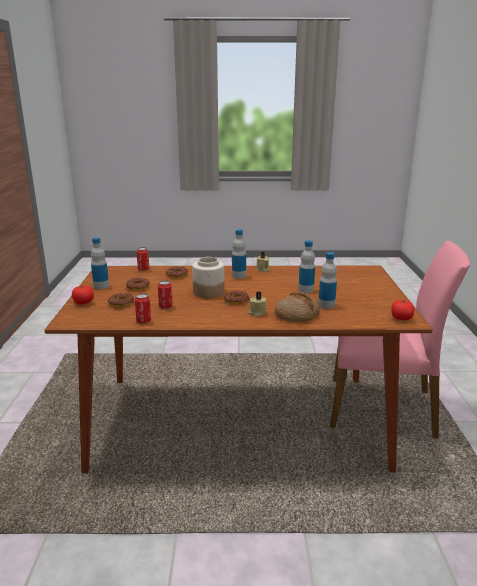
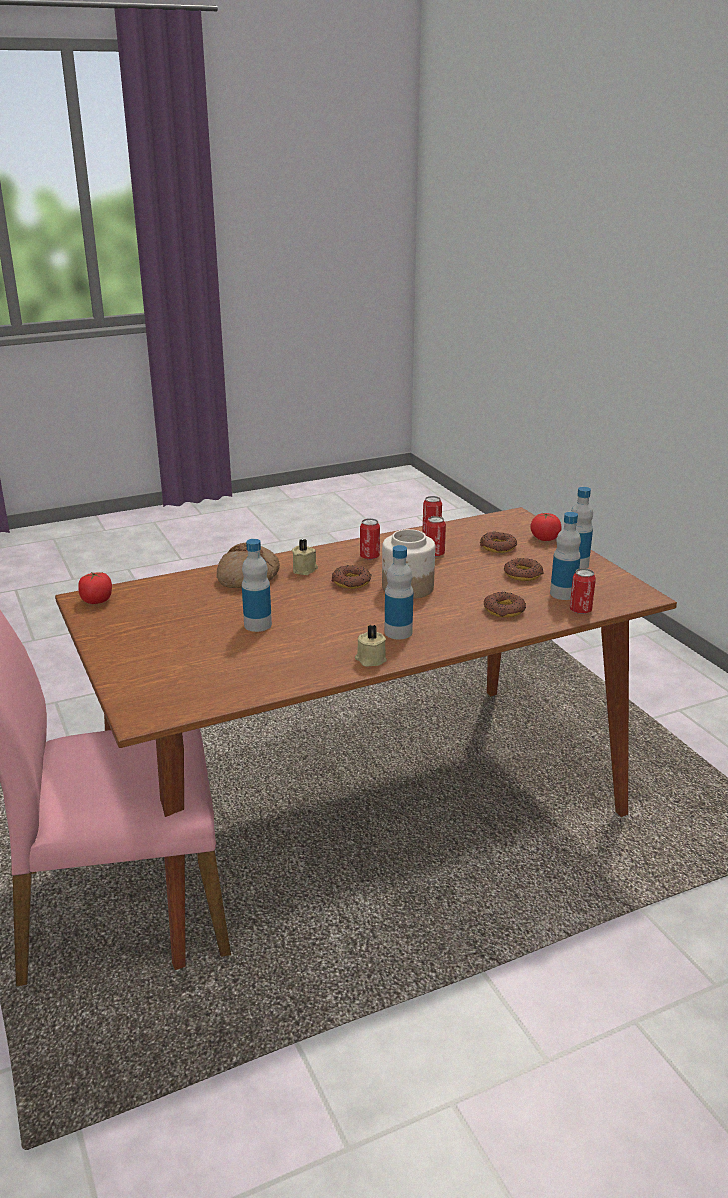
camera: 155 degrees right, 5 degrees up
bottle [318,252,337,309] -> bottle moved to [550,512,581,600]
none -> can [360,518,380,560]

